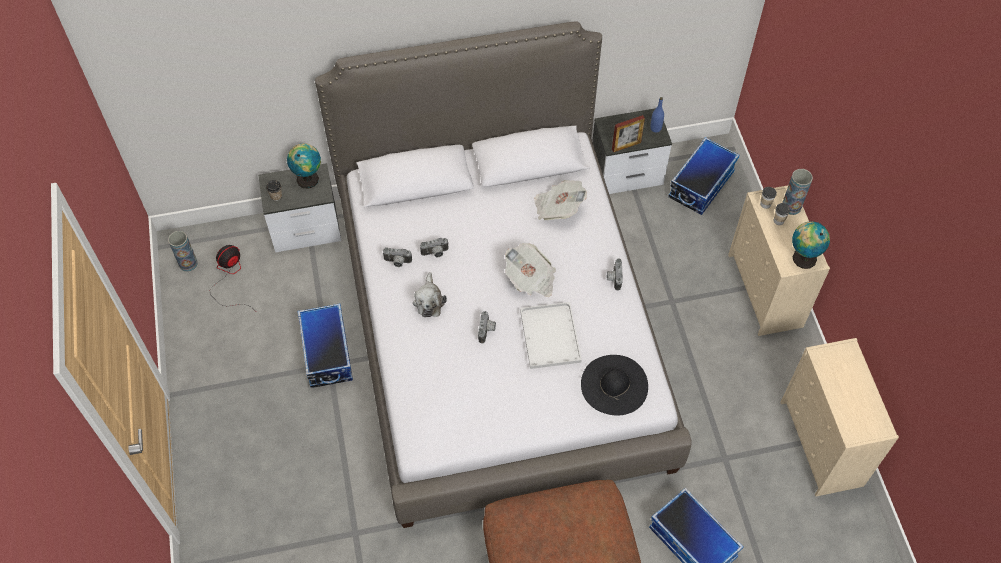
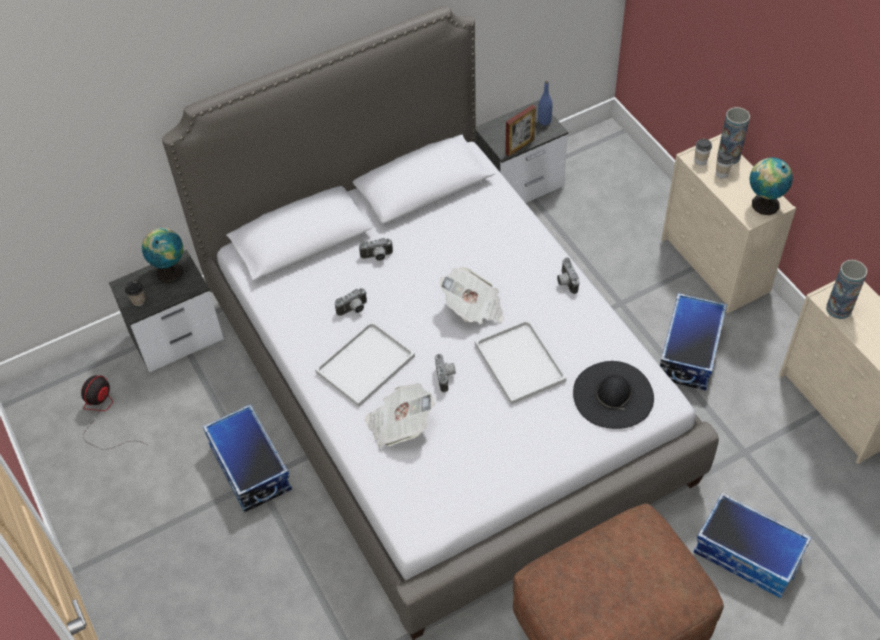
camera: 15 degrees left, 5 degrees down
vase [168,231,198,272] -> vase moved to [826,260,867,319]
camera [383,247,412,267] -> camera moved to [359,238,393,261]
plush toy [413,272,447,317] -> white tray [315,321,415,407]
newspaper [534,180,587,220] -> newspaper moved to [365,383,435,447]
storage box [668,137,739,215] -> storage box moved to [660,293,727,391]

